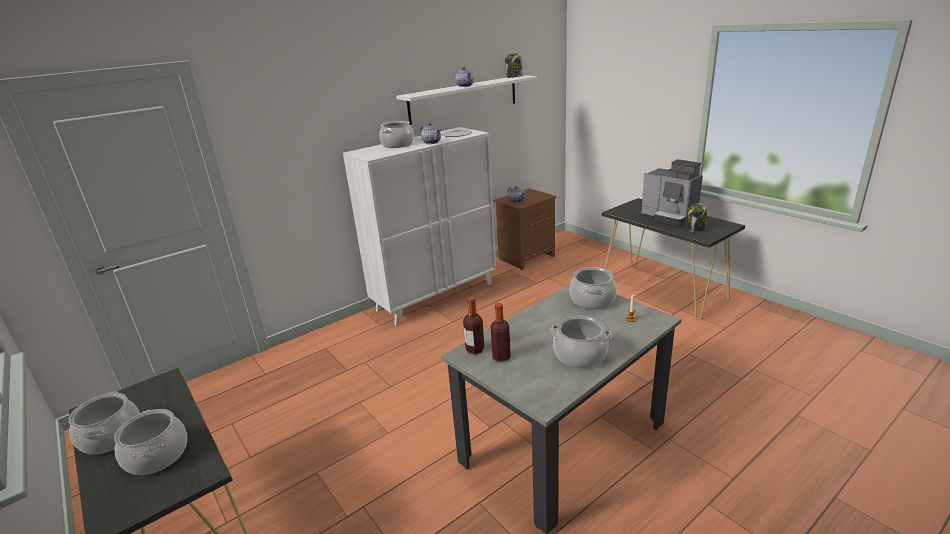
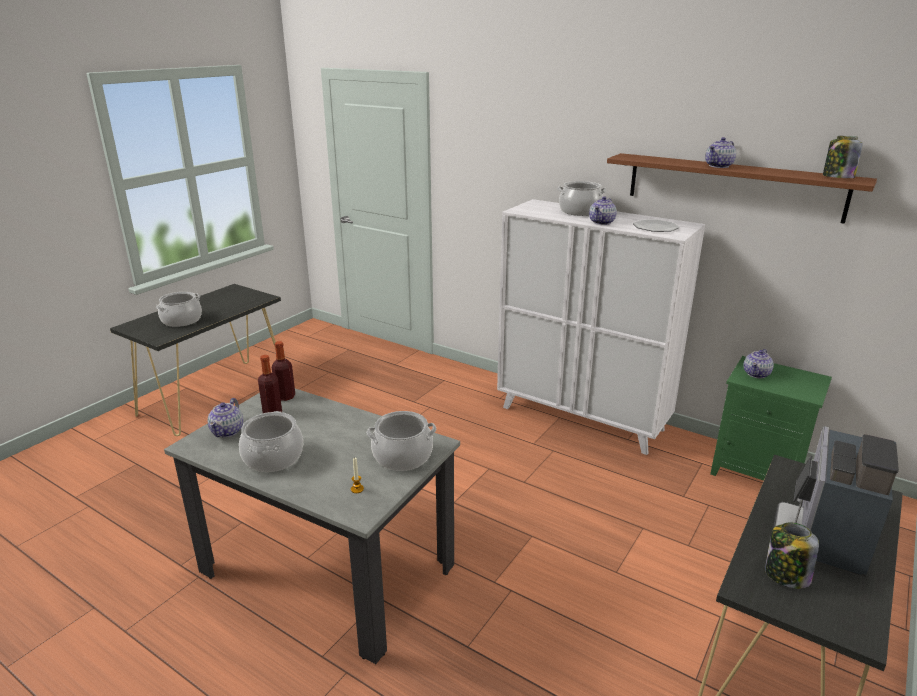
camera: 70 degrees right, 0 degrees up
cooking pot [68,391,140,454] -> none
white shelf [396,75,537,125] -> brown shelf [607,153,877,224]
brown nightstand [493,188,557,270] -> green nightstand [710,356,832,481]
none -> teapot [208,398,243,437]

